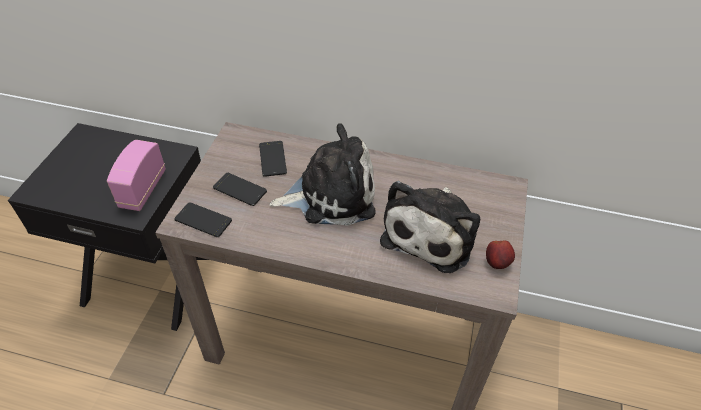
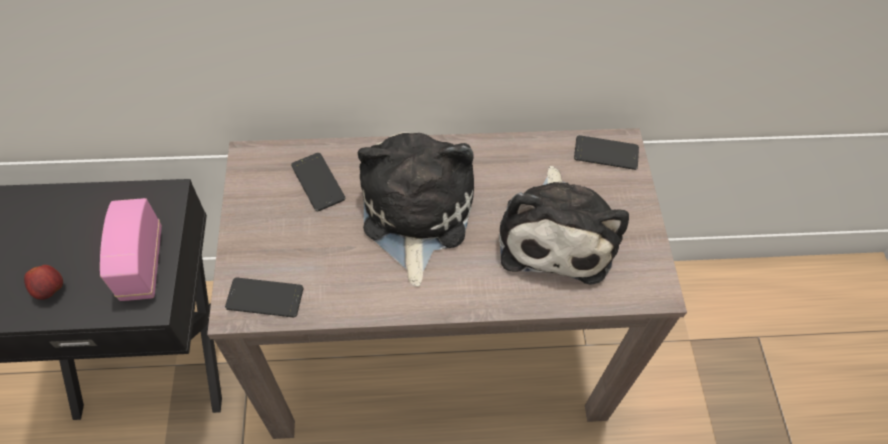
camera: 20 degrees left, 10 degrees up
phone [213,173,267,206] -> phone moved to [574,135,639,170]
plush toy [269,124,376,226] -> plush toy turned 60 degrees counterclockwise [358,132,474,287]
apple [486,240,515,269] -> apple moved to [24,265,63,300]

